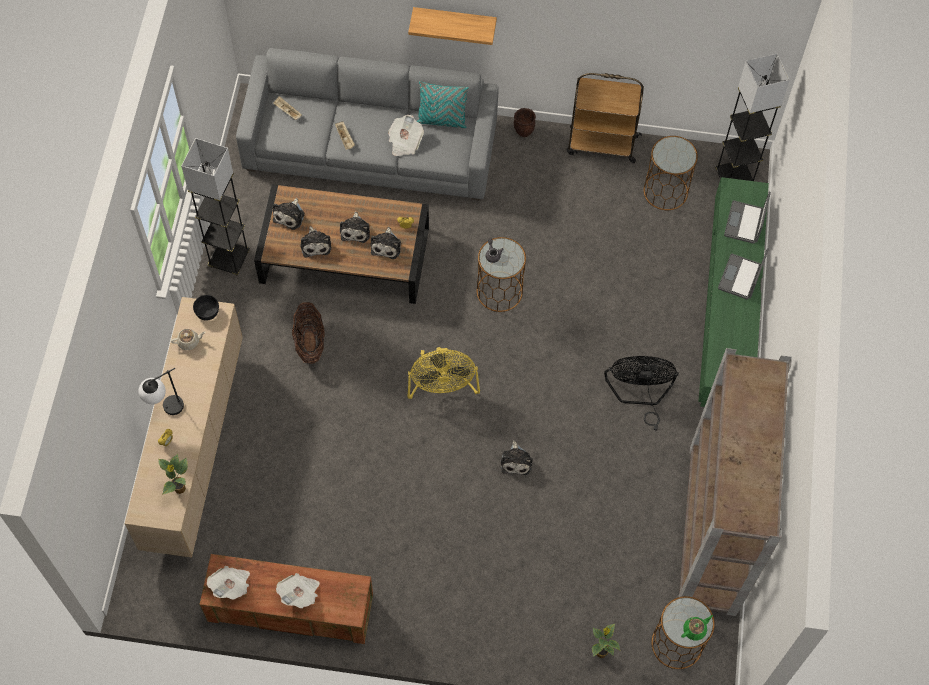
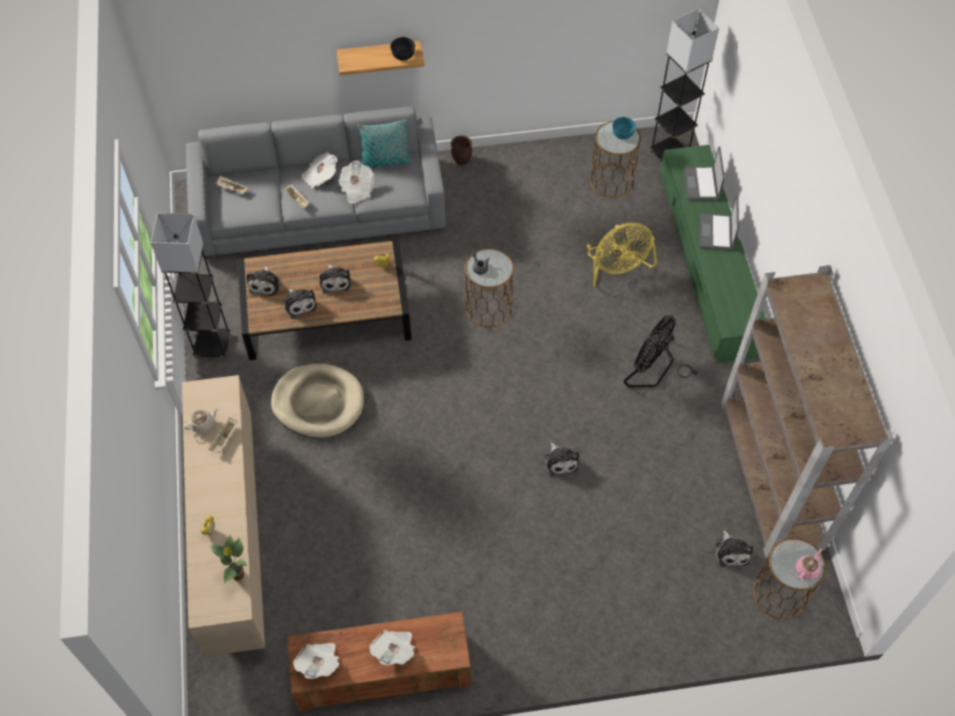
camera: 15 degrees left, 5 degrees down
table lamp [138,368,184,415] -> none
black bowl [193,295,219,321] -> black bowl moved to [390,37,415,61]
basket [292,302,325,364] -> beige dog bed [271,363,364,438]
plush toy [370,227,401,259] -> plush toy moved to [716,530,753,567]
yellow fan [407,347,480,399] -> yellow fan moved to [587,223,657,287]
brown cart [567,73,644,163] -> none
potted plant [592,624,620,658] -> none
black fan [604,356,679,431] -> black fan turned 45 degrees counterclockwise [624,316,698,388]
green teapot [681,615,713,640] -> pink teapot [796,549,822,580]
none -> beige tray [209,418,238,453]
none -> newspaper [301,152,338,188]
none -> turquoise bowl [612,117,636,139]

